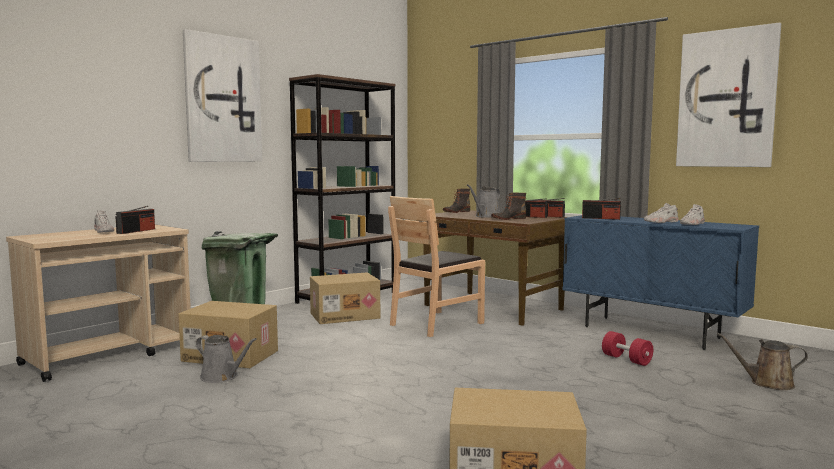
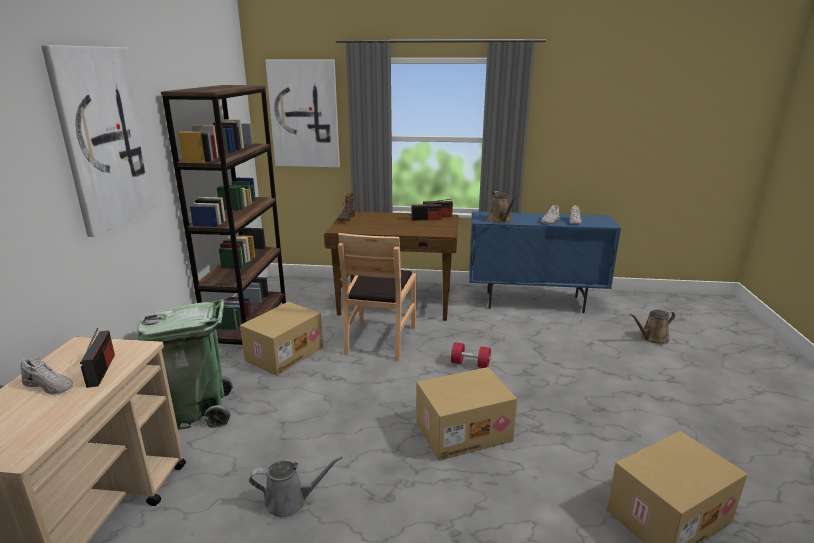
camera: 35 degrees left, 15 degrees up
cardboard box [178,301,278,368] -> cardboard box moved to [417,367,517,461]
grey watering can [467,184,500,218] -> none
boot [491,193,526,220] -> none
radio [582,198,621,220] -> brown watering can [487,191,516,223]
red dumbbell [602,331,653,366] -> red dumbbell moved to [451,342,491,368]
picture [676,23,781,167] -> picture moved to [265,60,340,167]

